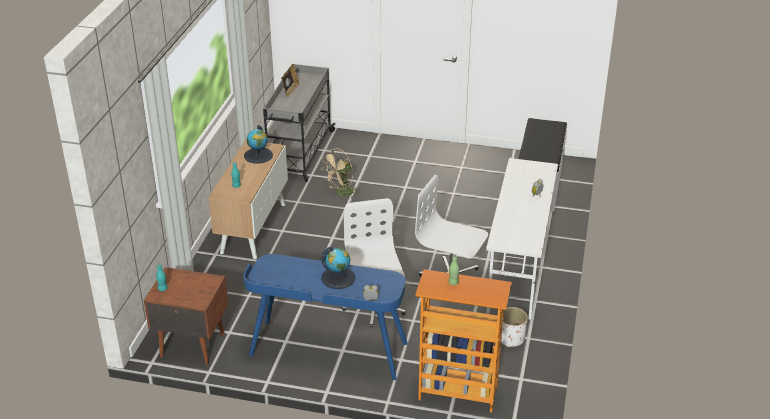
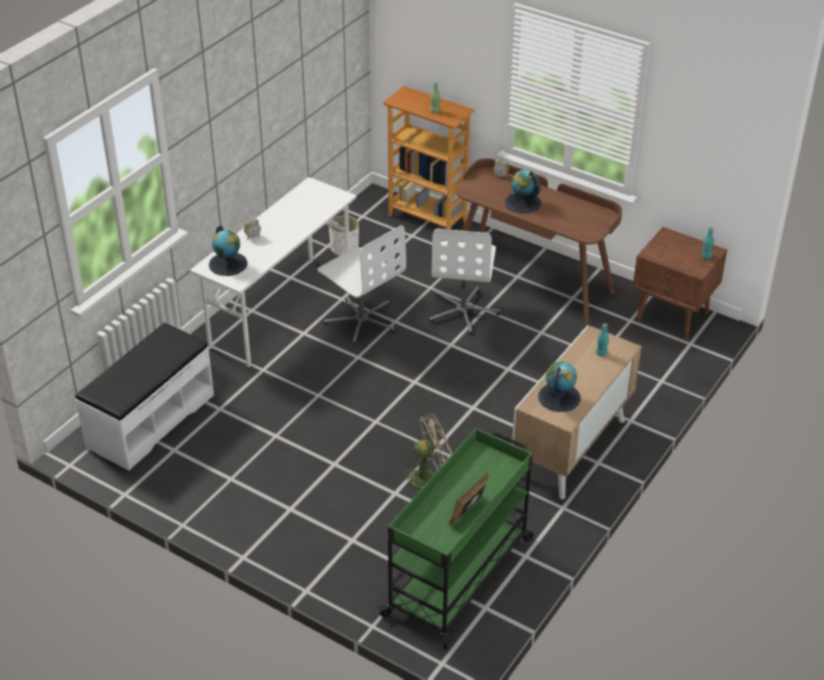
camera: 160 degrees left, 5 degrees up
blue desk [243,254,408,380] -> brown desk [456,159,622,324]
grey cart [263,64,336,182] -> green cart [377,428,533,649]
none -> globe [209,225,248,276]

